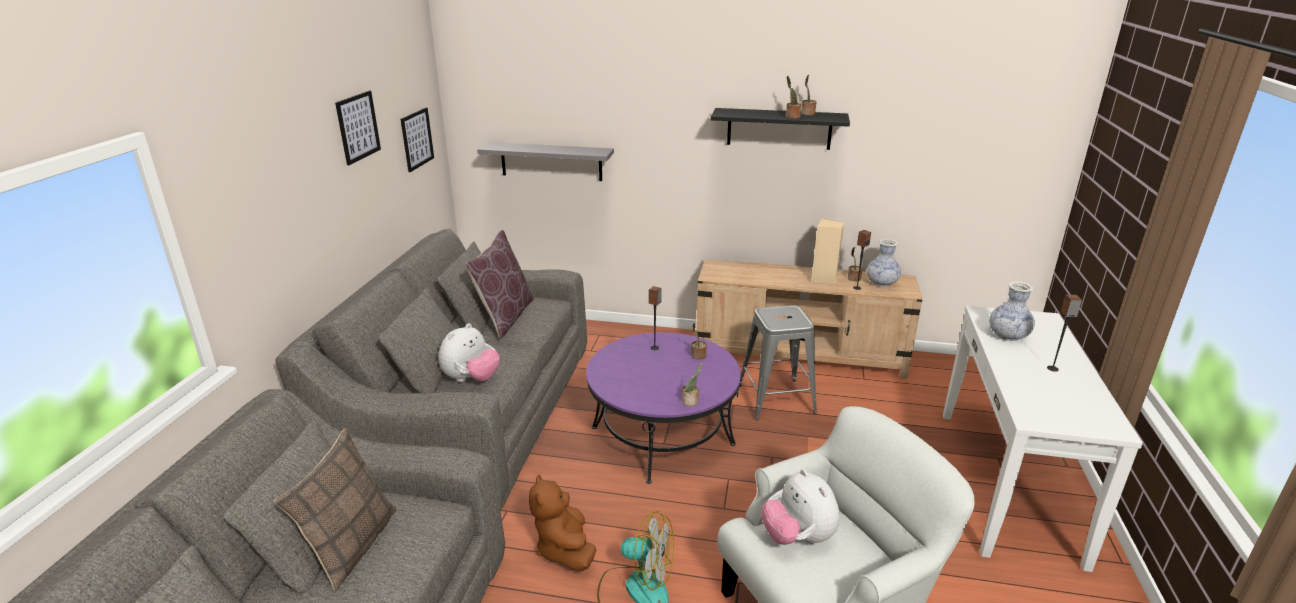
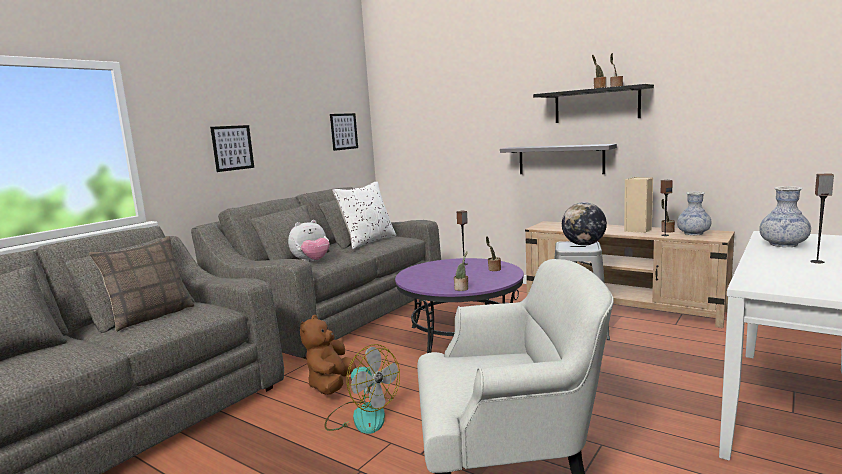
camera: 25 degrees right, 15 degrees down
picture [335,91,381,165] -> picture moved to [210,125,254,172]
brown pillow [465,230,534,339] -> white pillow [332,182,396,249]
grey shelf [477,142,614,181] -> grey shelf moved to [500,144,617,174]
plush toy [761,469,840,545] -> none
none -> globe [562,202,607,246]

